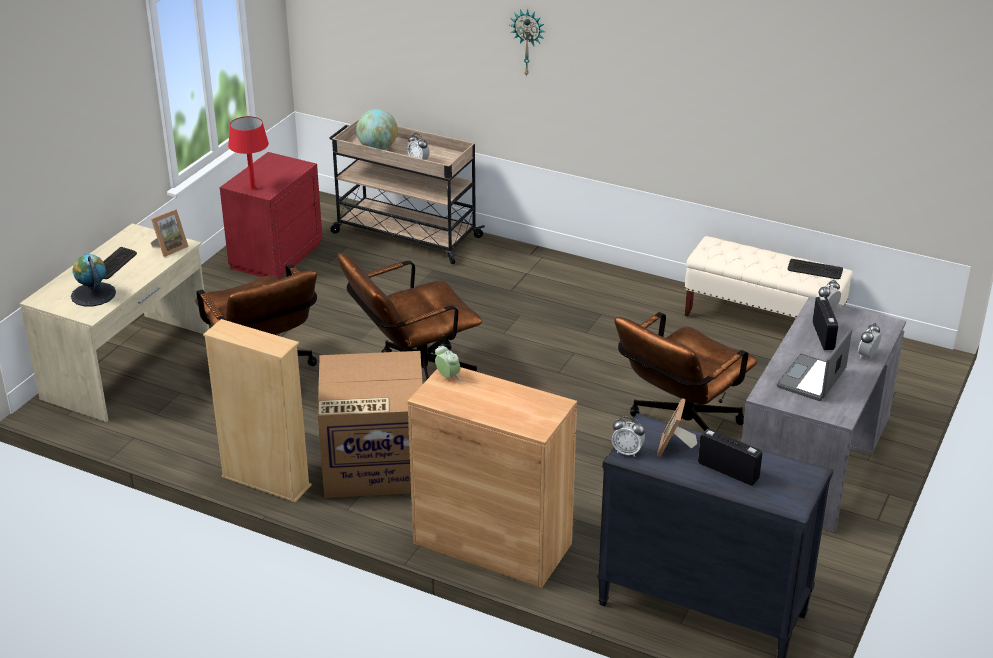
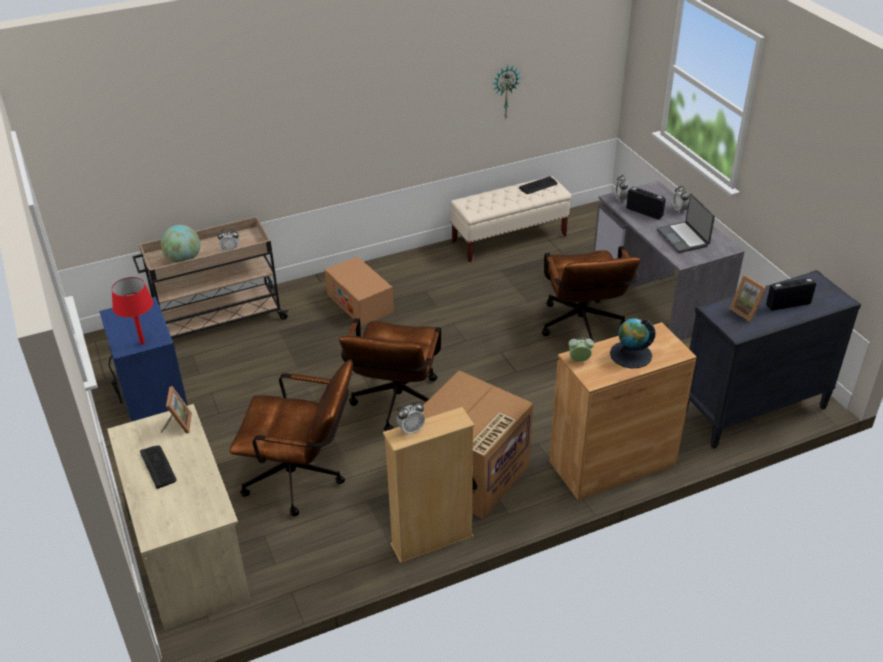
camera: 50 degrees left, 5 degrees up
globe [71,254,116,306] -> globe moved to [610,318,656,369]
red nightstand [220,152,323,279] -> blue nightstand [99,297,188,422]
wall clock [510,9,545,77] -> wall clock moved to [493,66,520,118]
alarm clock [612,416,645,457] -> alarm clock moved to [396,401,425,436]
none -> cardboard box [325,256,394,326]

